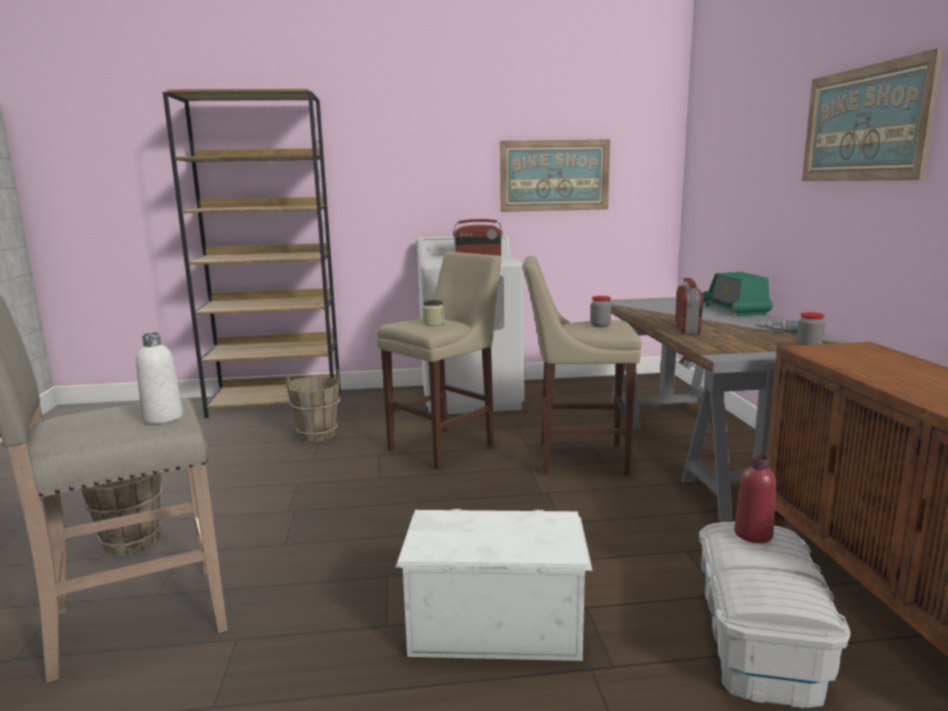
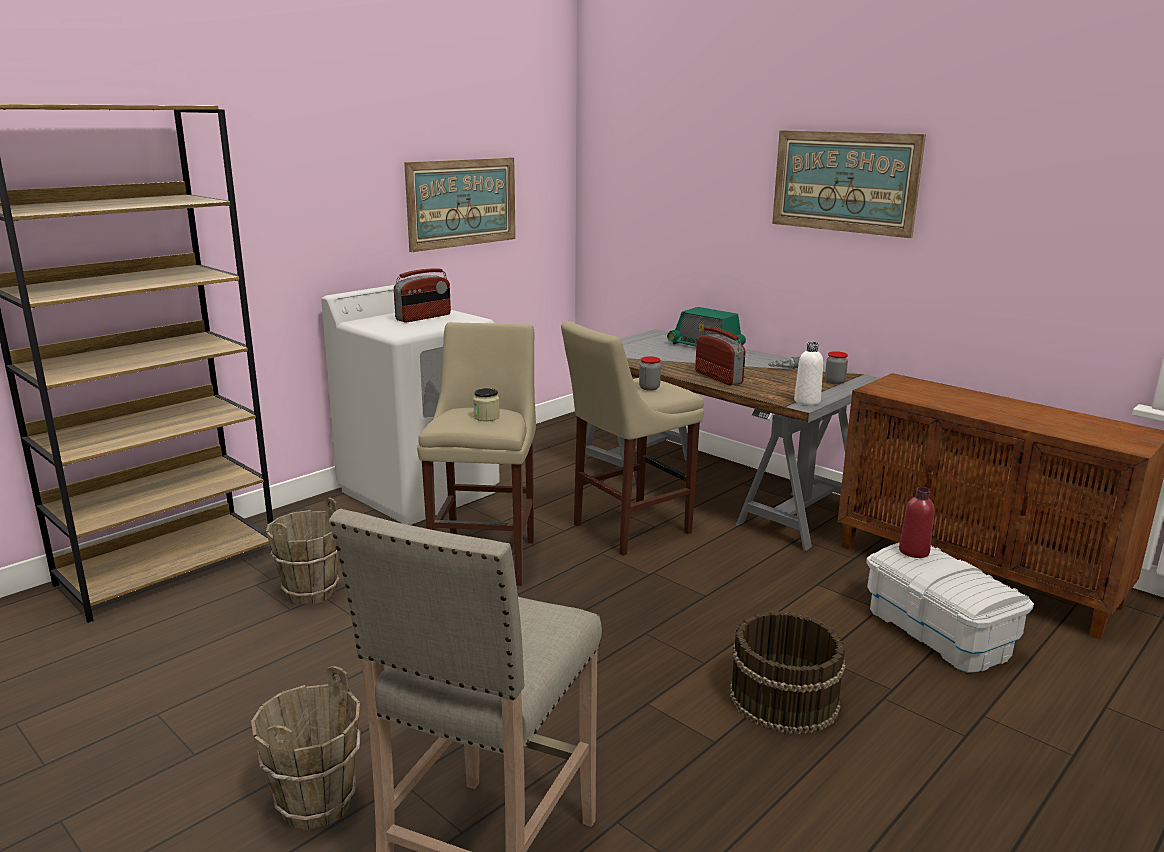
camera: 40 degrees left, 5 degrees up
white bottle [136,332,183,424] -> white bottle moved to [794,342,823,405]
white storage box [395,509,593,661] -> brown bucket [730,611,846,735]

